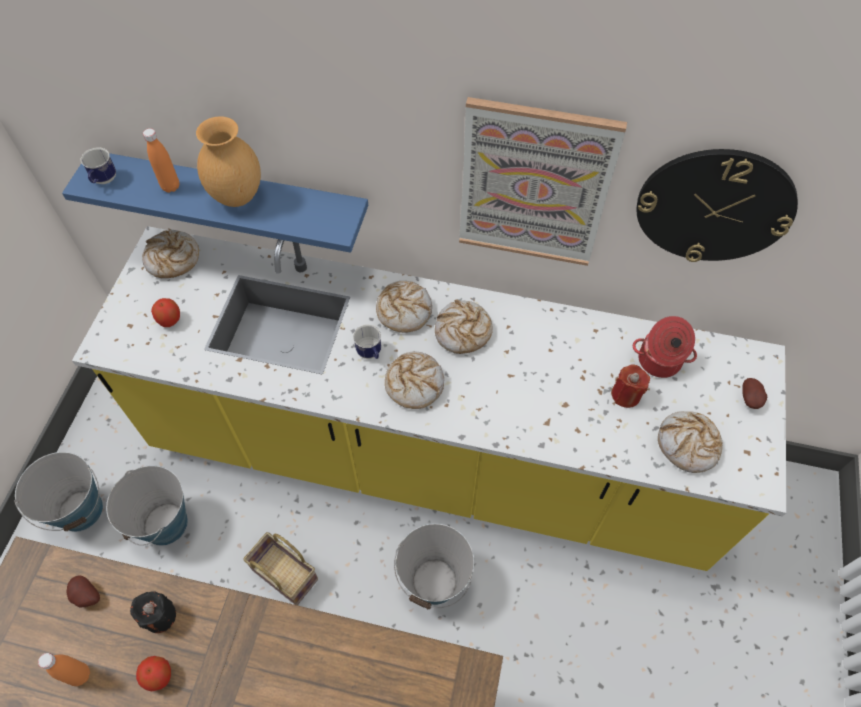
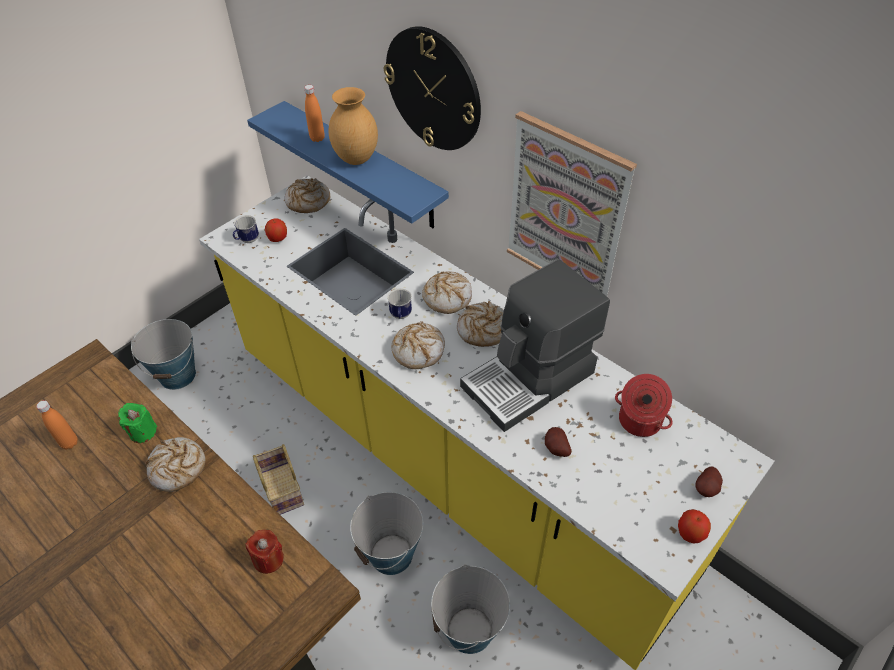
camera: 30 degrees right, 10 degrees down
potato [66,576,100,608] -> potato moved to [545,427,571,457]
mug [80,147,116,184] -> mug moved to [233,215,259,243]
bucket [106,465,188,546] -> bucket moved to [431,565,510,654]
black candle [130,591,176,633] -> green candle [118,403,157,443]
apple [136,656,171,691] -> apple moved to [678,509,711,544]
red candle [612,364,650,408] -> red candle moved to [246,530,284,574]
wall clock [636,149,798,262] -> wall clock moved to [384,26,481,150]
bread [658,411,723,473] -> bread moved to [145,437,206,492]
none -> coffee machine [460,259,610,432]

